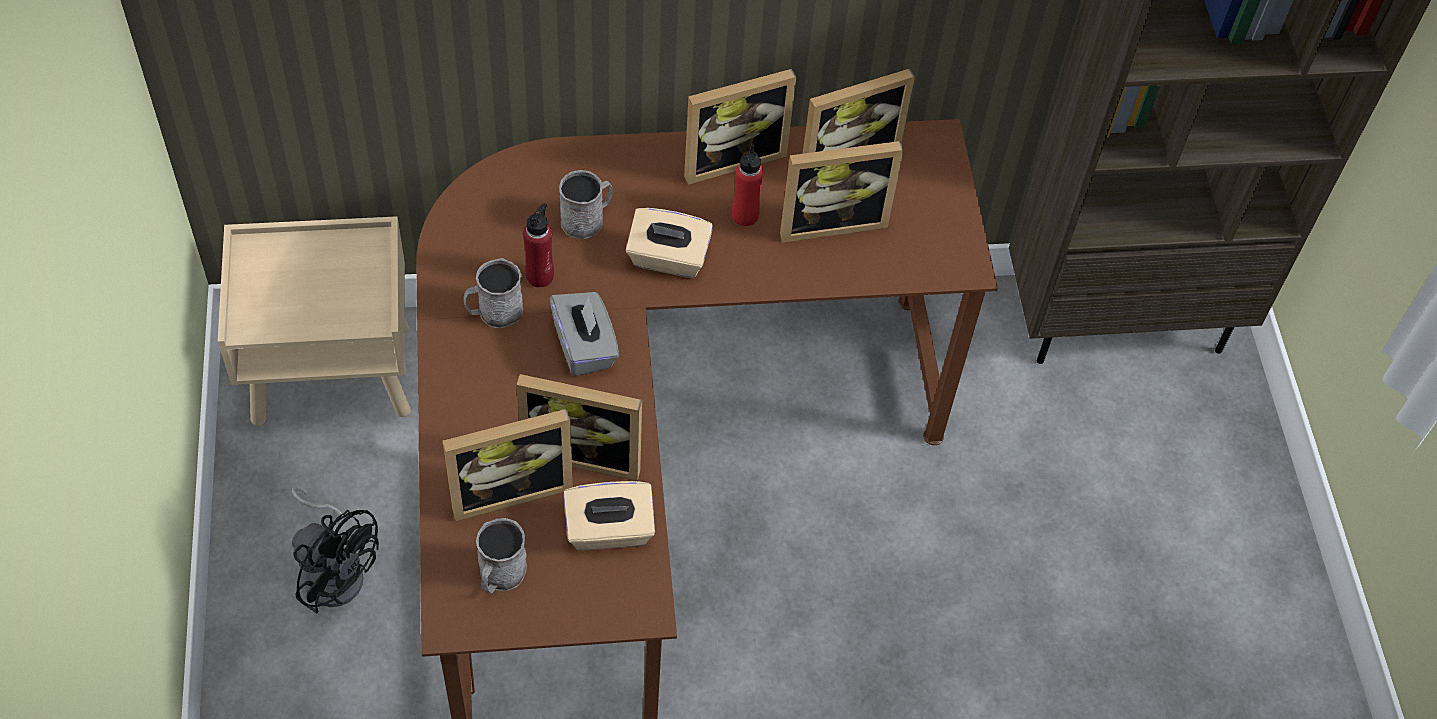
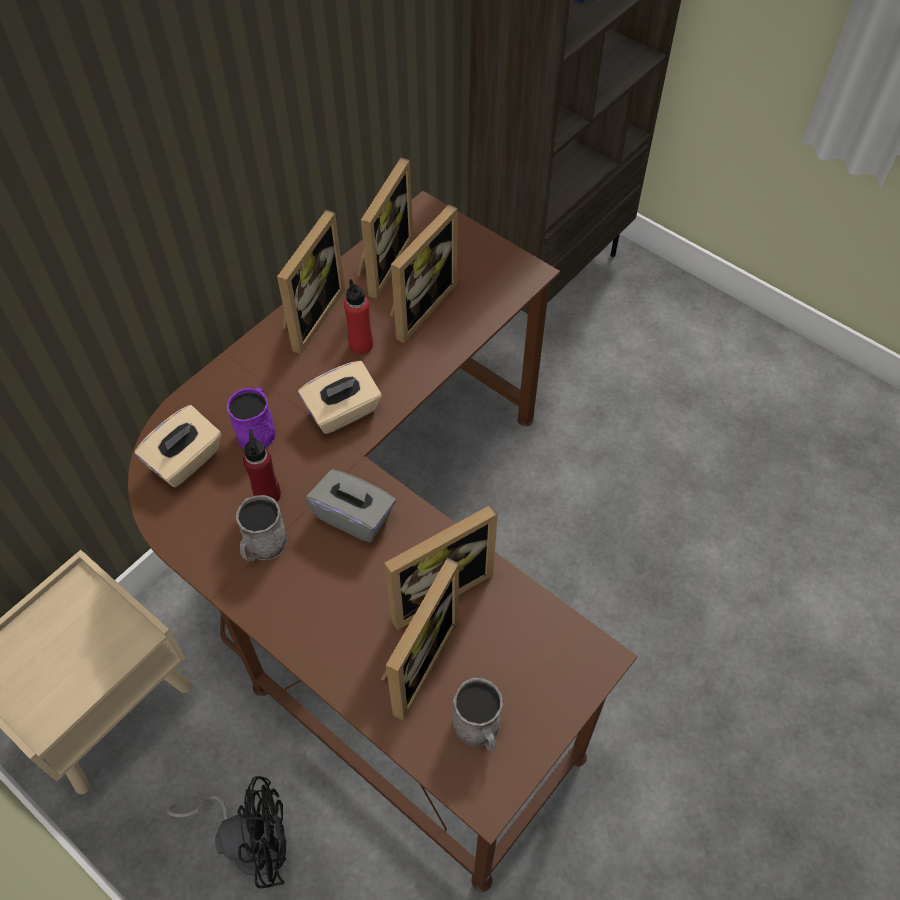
camera: 40 degrees left, 0 degrees up
grey mug [559,170,613,239] -> purple mug [227,388,276,449]
beige tissue box [563,481,655,550] -> beige tissue box moved to [135,405,222,487]

